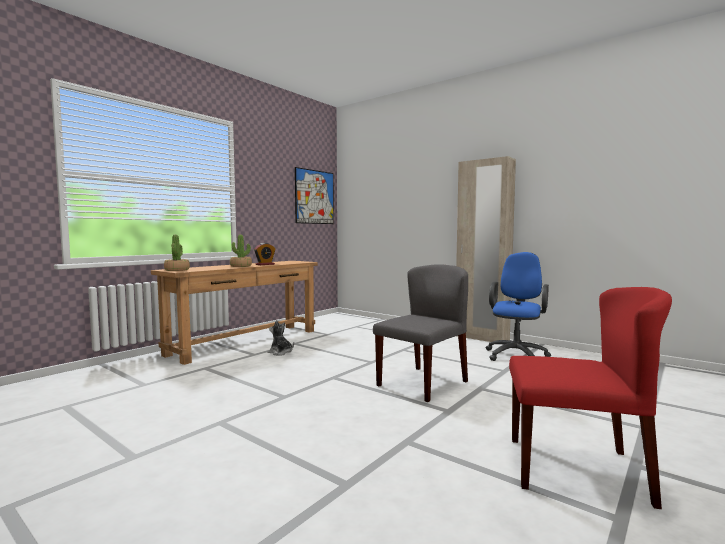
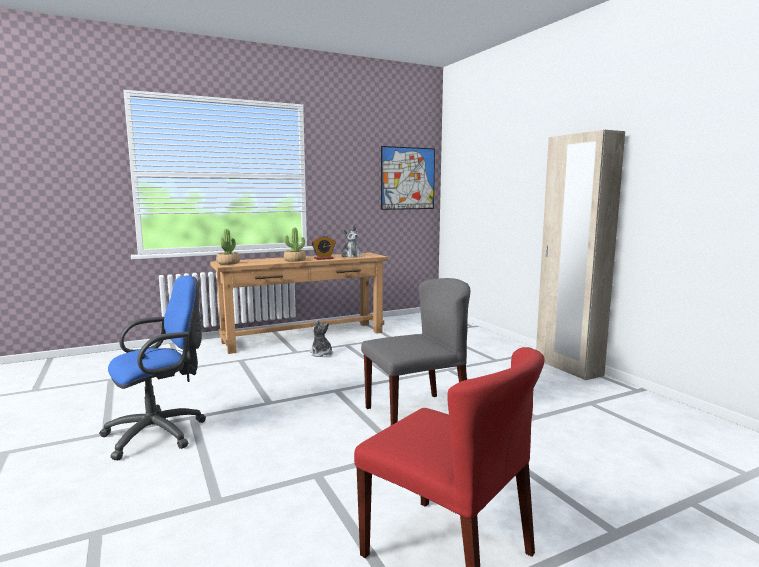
camera: 25 degrees right, 5 degrees up
blue office chair [486,252,551,361] -> blue office chair moved to [99,275,206,460]
none -> plush toy [342,226,363,258]

